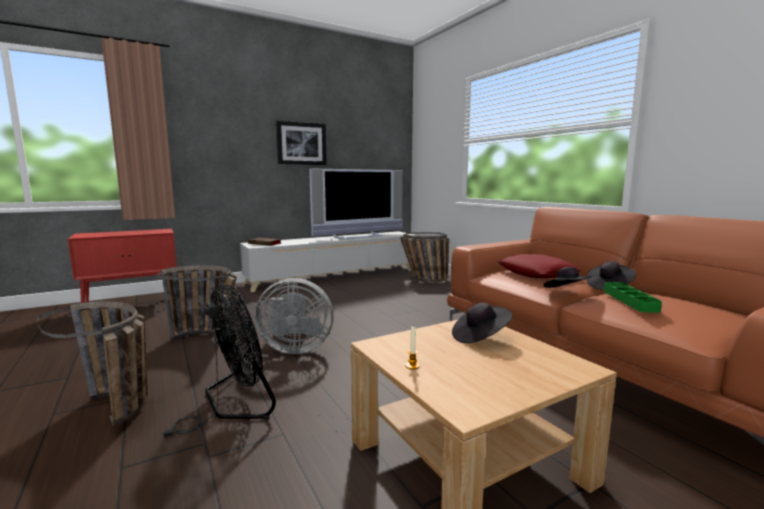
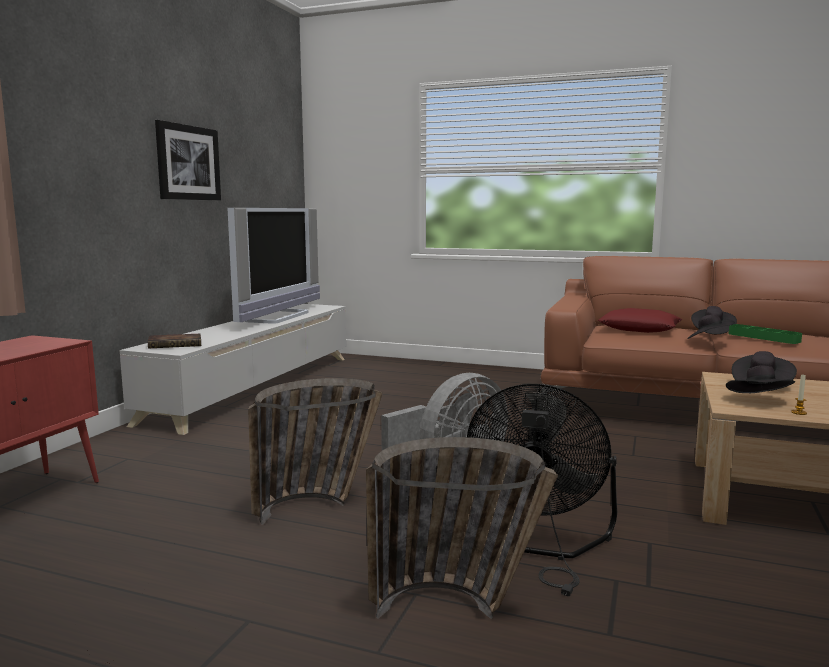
camera: 40 degrees left, 0 degrees up
basket [400,232,449,283] -> none
none -> black hat [726,365,795,393]

